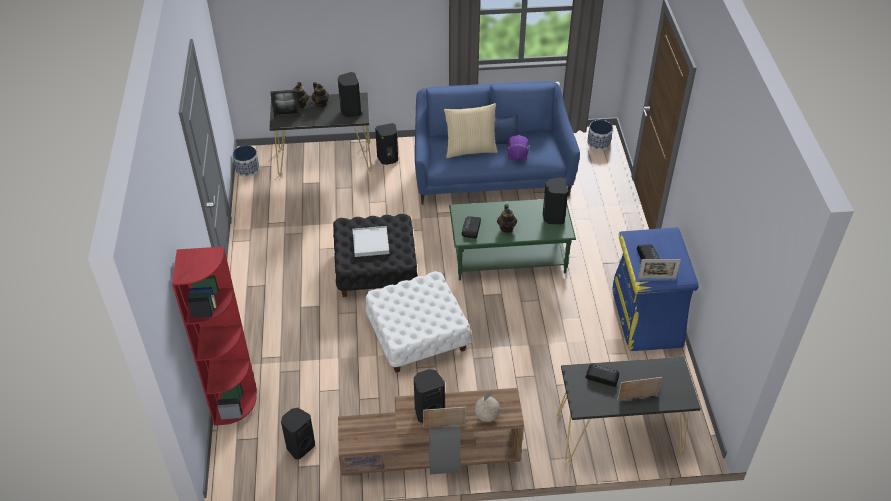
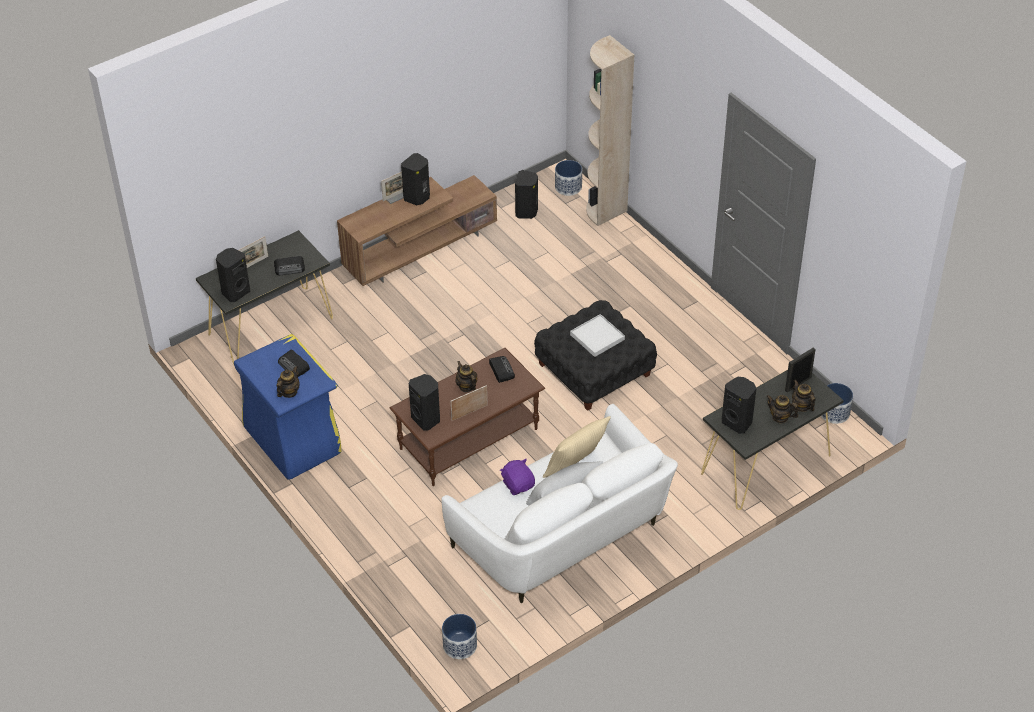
camera: 150 degrees right, 0 degrees up
red bookcase [172,247,257,426] -> beige bookcase [586,35,634,226]
white ottoman [365,271,471,373] -> none
black speaker [375,123,398,165] -> black speaker moved to [216,248,250,302]
blue sofa [415,81,580,205] -> white sofa [441,404,678,603]
green coffee table [449,199,576,280] -> brown coffee table [389,348,545,486]
globe [475,390,500,422] -> none
picture frame [638,259,681,279] -> picture frame moved to [451,385,488,421]
none -> teapot [277,366,300,398]
none -> planter [555,160,582,196]

